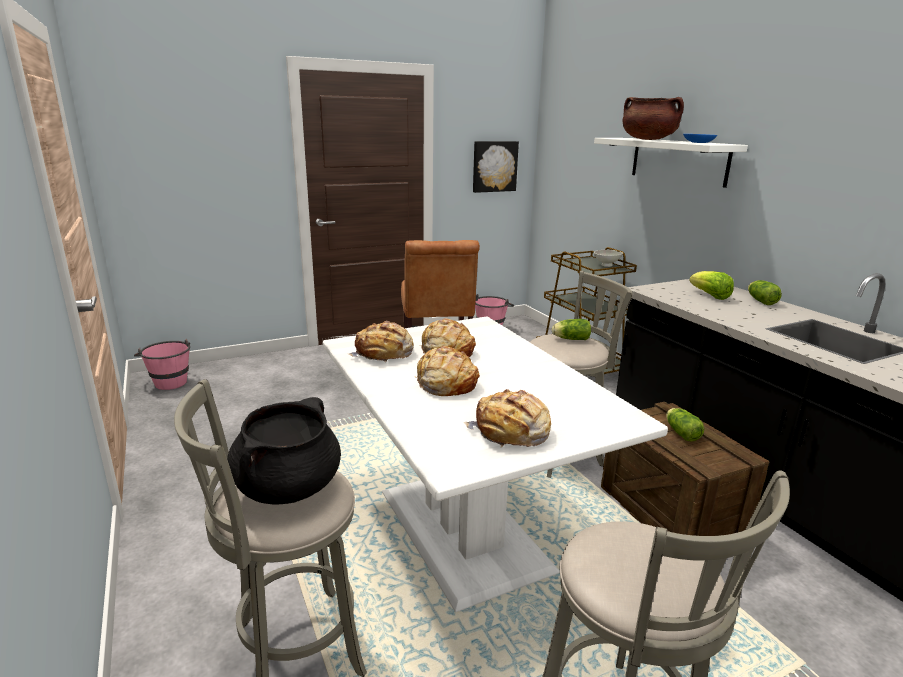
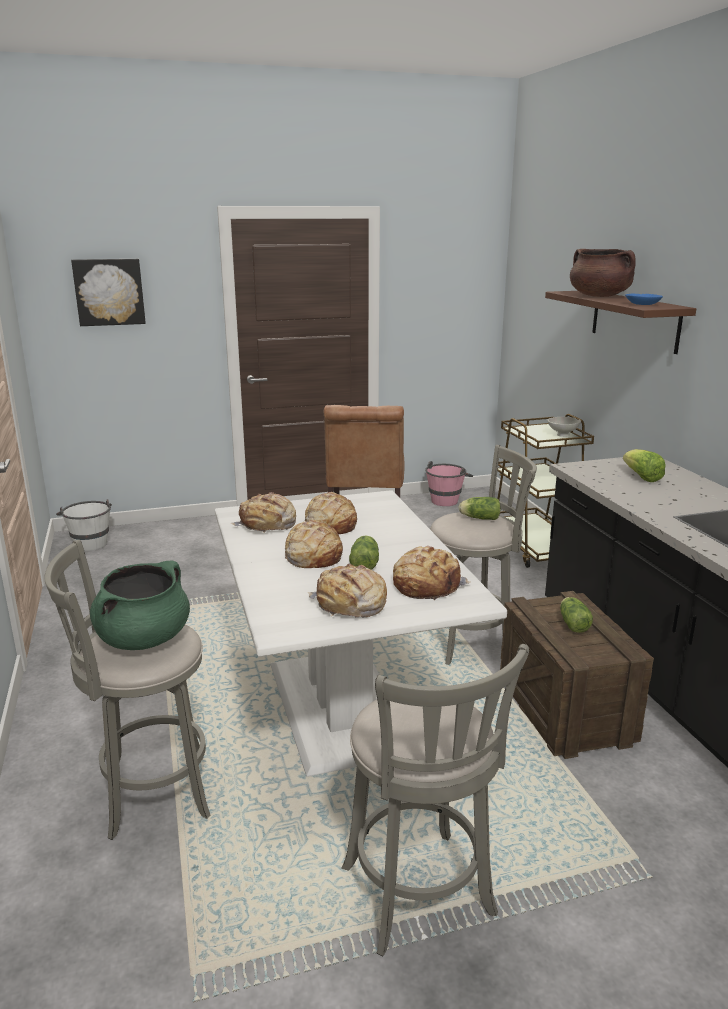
camera: 10 degrees right, 0 degrees up
pink bucket [134,339,190,390] -> white bucket [56,499,112,551]
black cooking pot [227,397,341,505] -> green cooking pot [90,561,190,650]
picture [473,141,519,193] -> picture moved to [71,259,146,326]
white shelf [594,138,748,188] -> brown shelf [545,291,696,354]
lettuce [748,280,782,305] -> lettuce moved to [349,536,379,570]
none -> bread [393,546,471,600]

